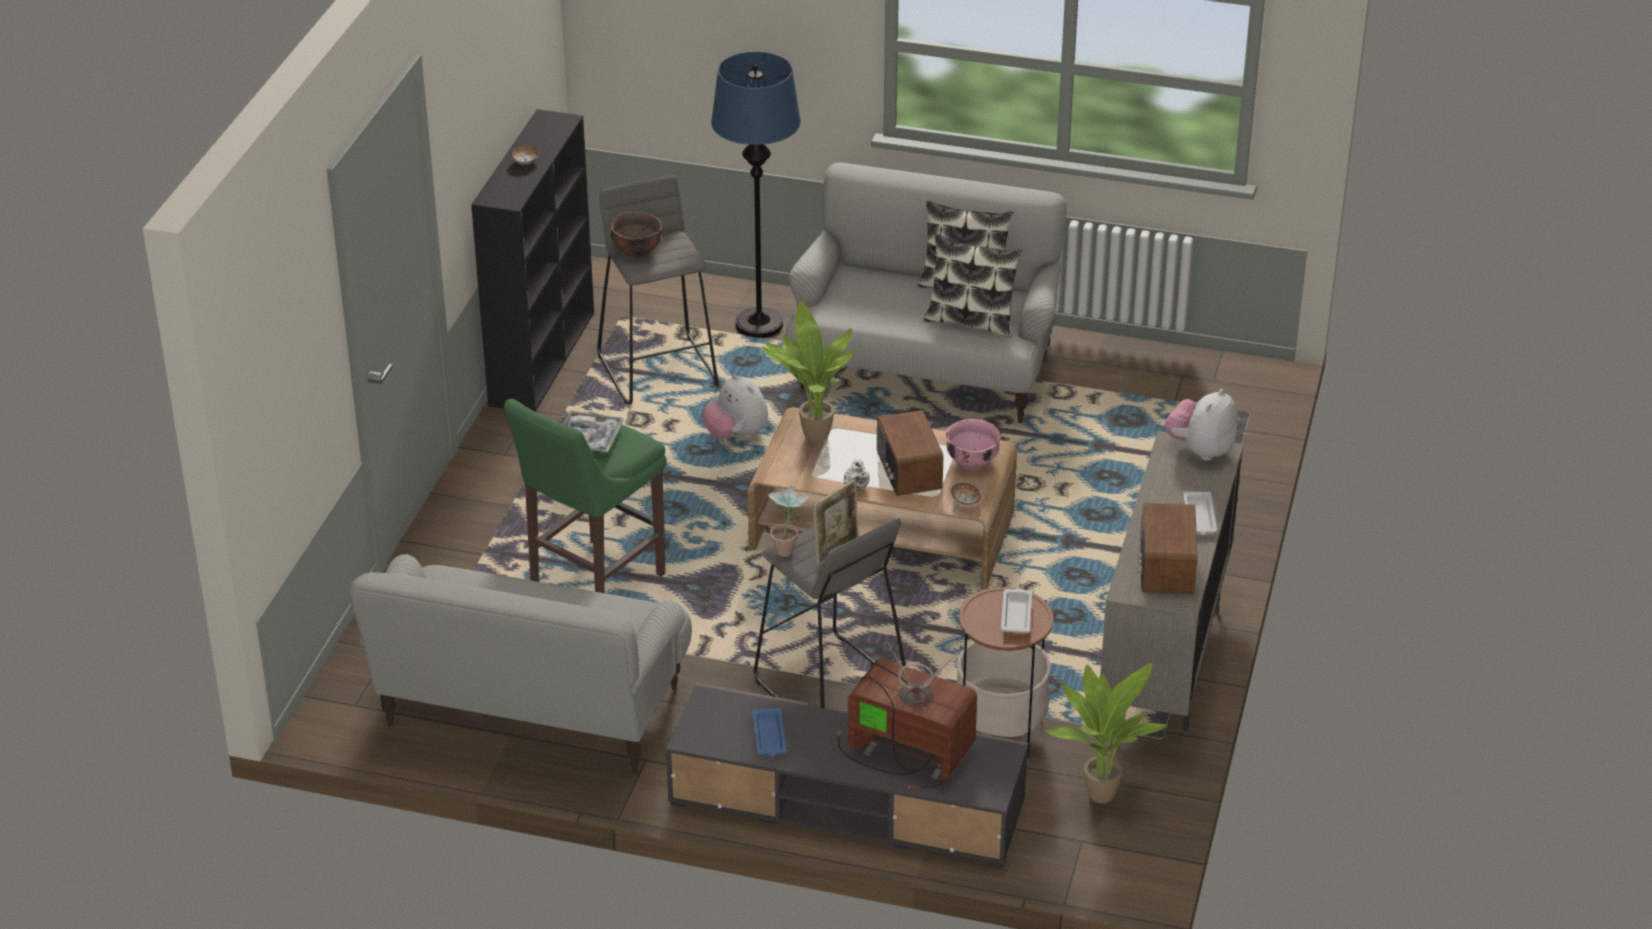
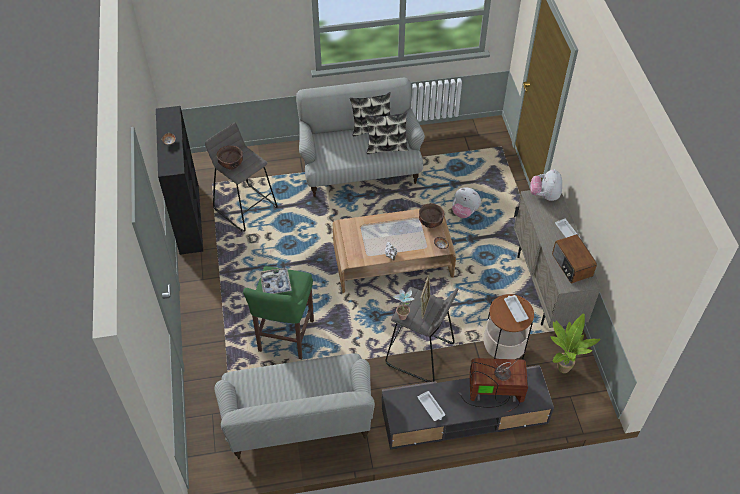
camera: 25 degrees left, 15 degrees up
plush toy [702,374,768,439] -> plush toy moved to [452,188,481,218]
blue floor lamp [711,52,801,338] -> none
blue tray [753,708,786,757] -> white tray [418,391,445,421]
potted plant [762,301,855,443] -> none
radio [877,410,943,496] -> none
pink bowl [946,419,1001,470] -> brown bowl [419,203,444,228]

